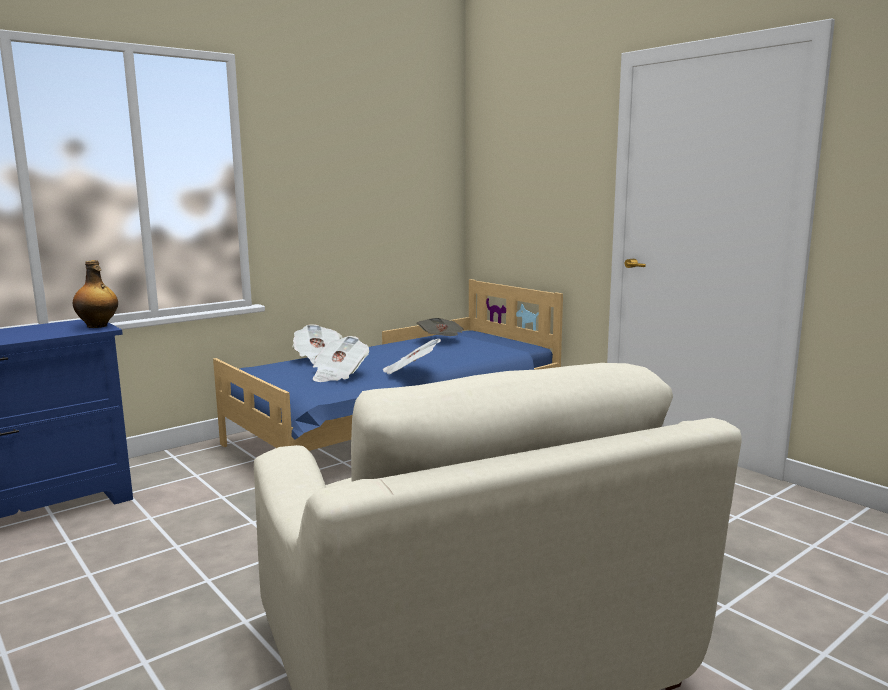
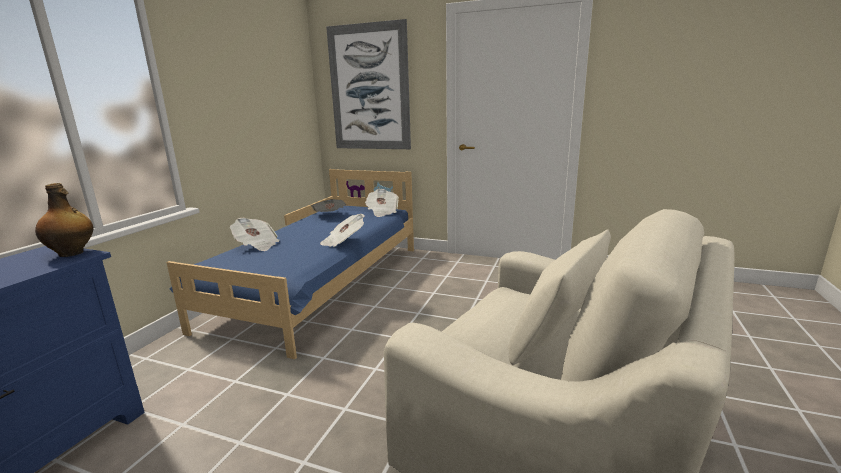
camera: 30 degrees left, 5 degrees up
newspaper [313,336,369,382] -> newspaper moved to [365,189,399,217]
none -> picture [326,19,411,149]

